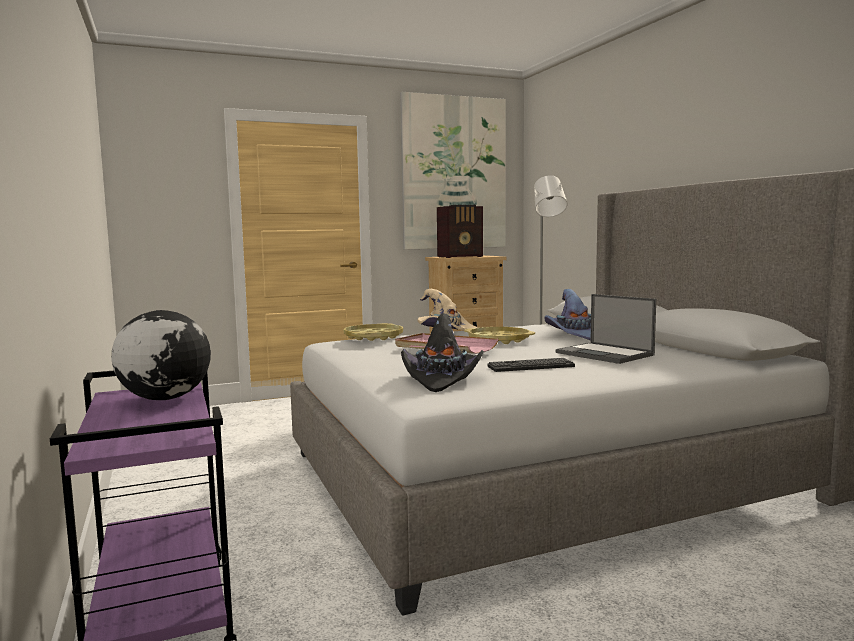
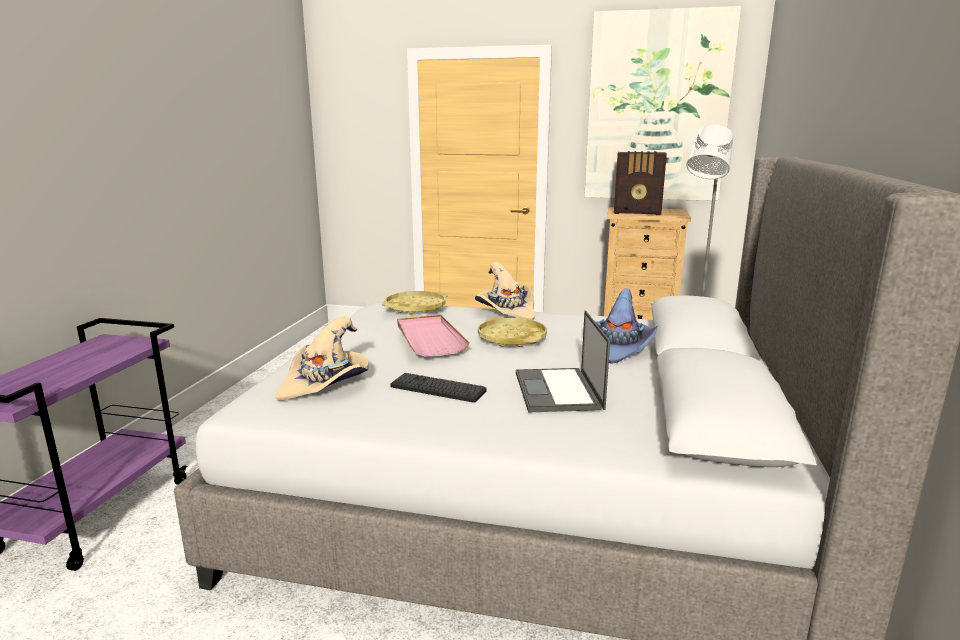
camera: 35 degrees right, 10 degrees up
globe [112,310,211,400] -> none
black hat [401,314,484,392] -> beige hat [275,316,369,401]

